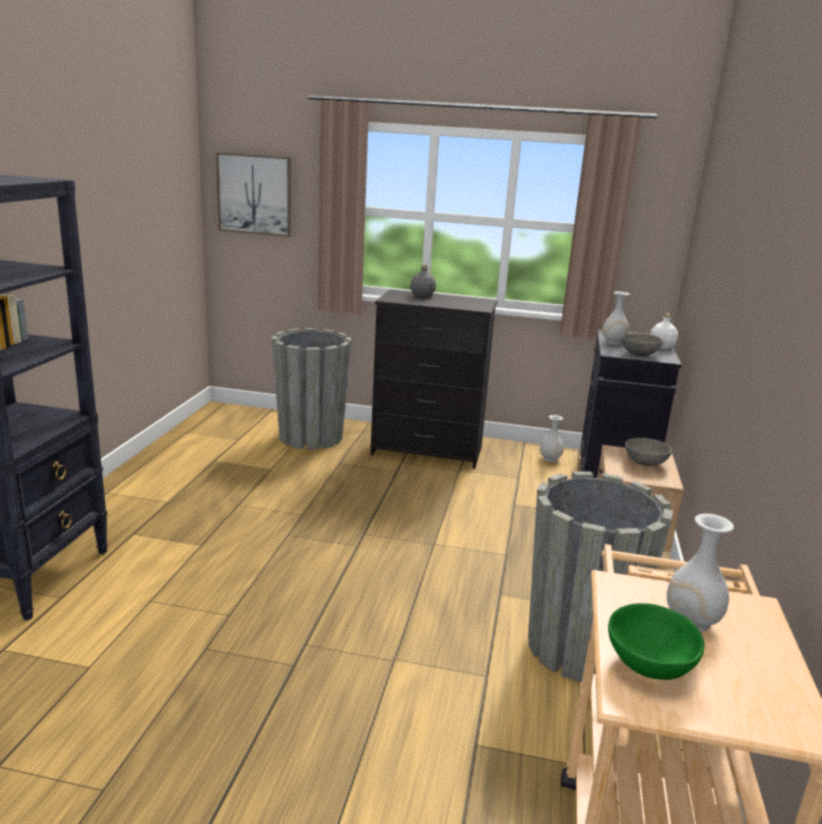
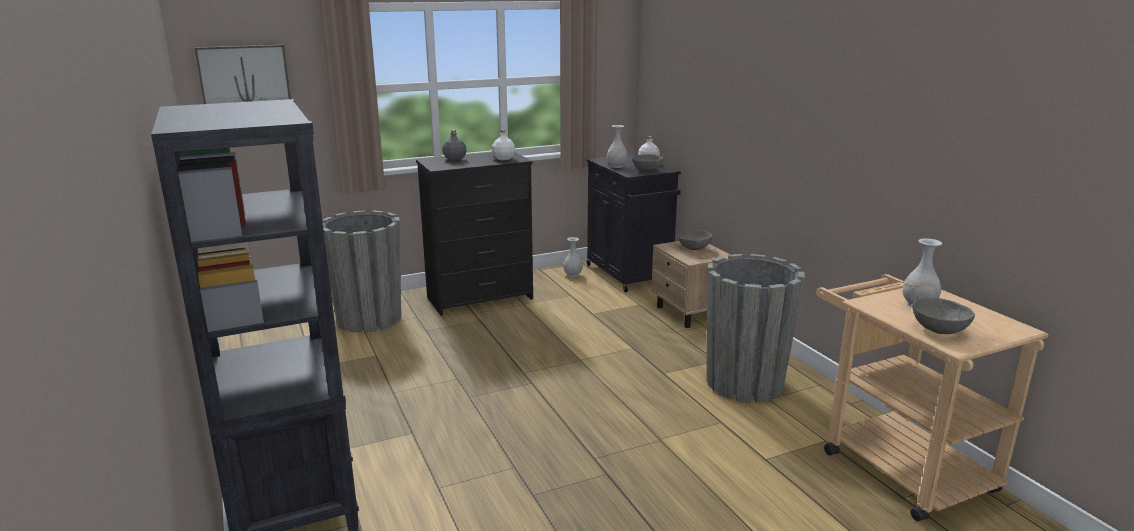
camera: 35 degrees left, 0 degrees up
green bowl [608,603,705,680] -> grey bowl [913,298,975,334]
none -> white bottle [492,129,515,160]

